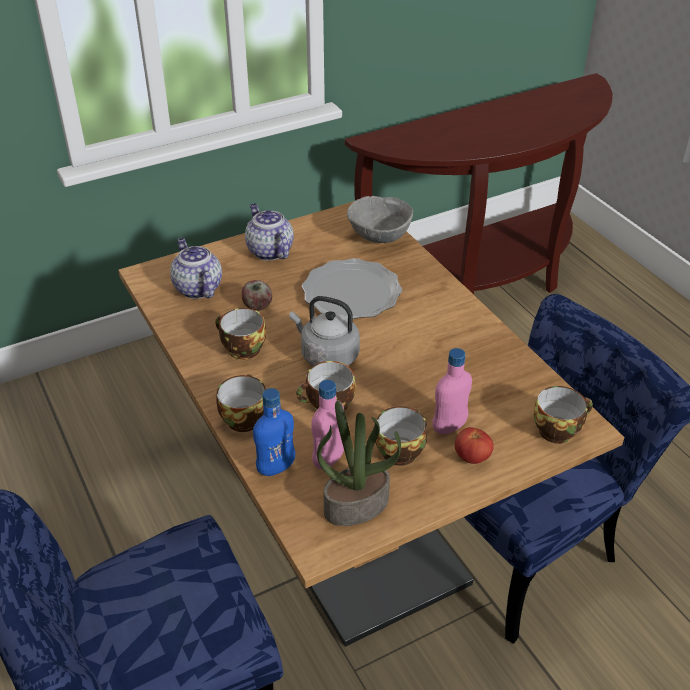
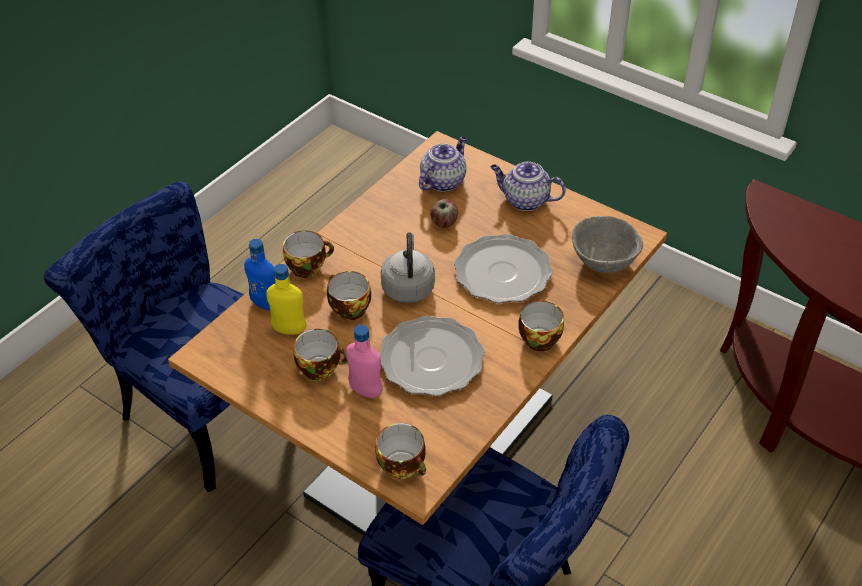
camera: 65 degrees right, 5 degrees up
cup [215,308,266,360] -> cup moved to [518,299,564,351]
teapot [245,203,294,261] -> teapot turned 105 degrees counterclockwise [491,162,566,211]
pink bottle [311,380,344,469] -> yellow bottle [266,264,306,335]
potted plant [317,401,401,526] -> none
tomato [455,427,494,464] -> none
none -> plate [379,315,485,396]

